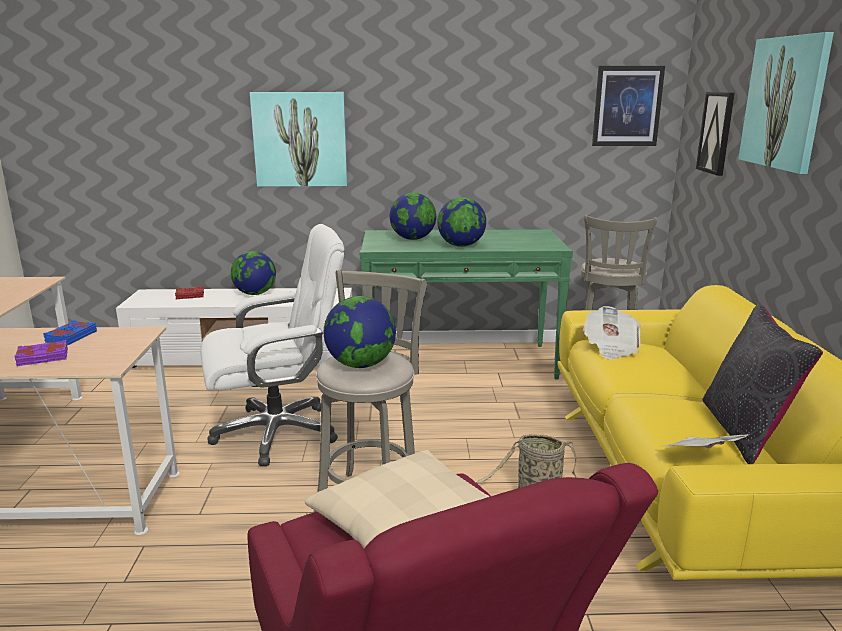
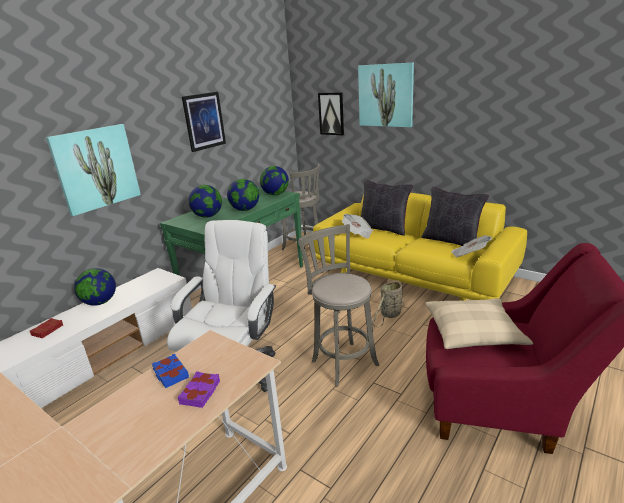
camera: 50 degrees left, 5 degrees up
globe [324,296,396,368] -> globe moved to [260,166,289,195]
picture [592,66,665,146] -> picture moved to [182,92,226,152]
none -> black pillow [361,180,413,236]

